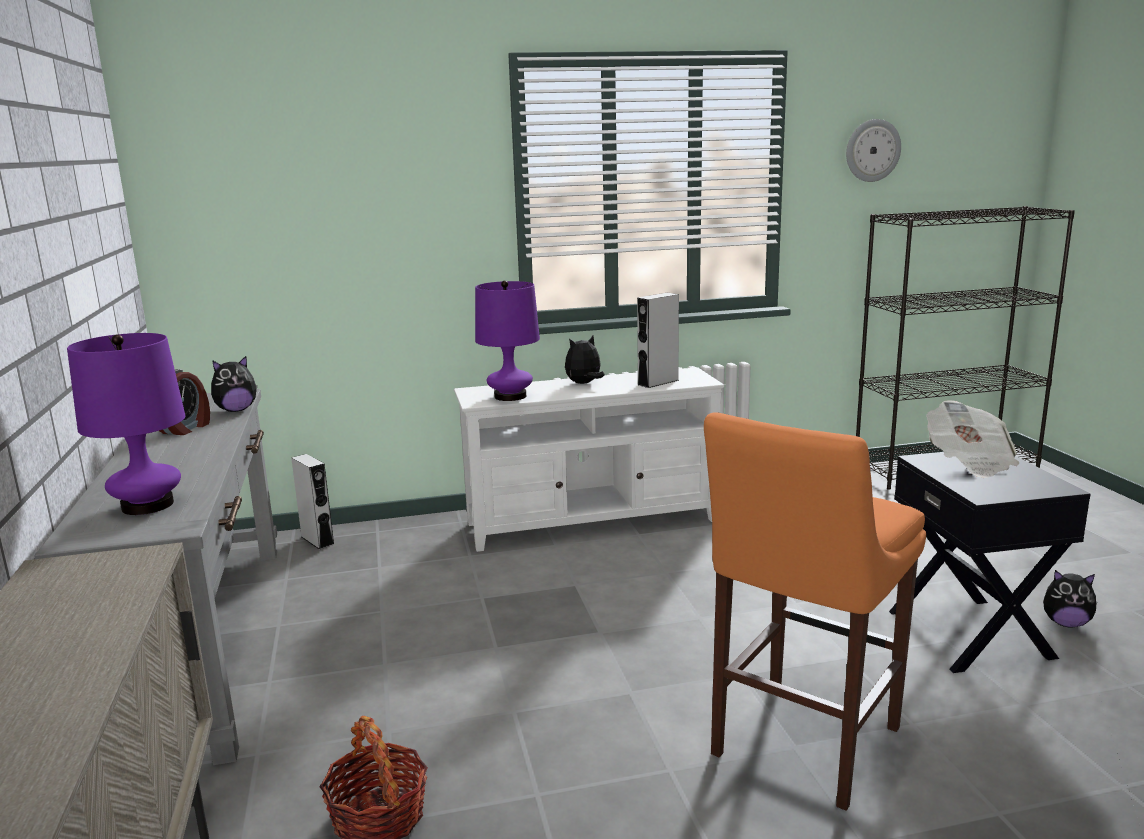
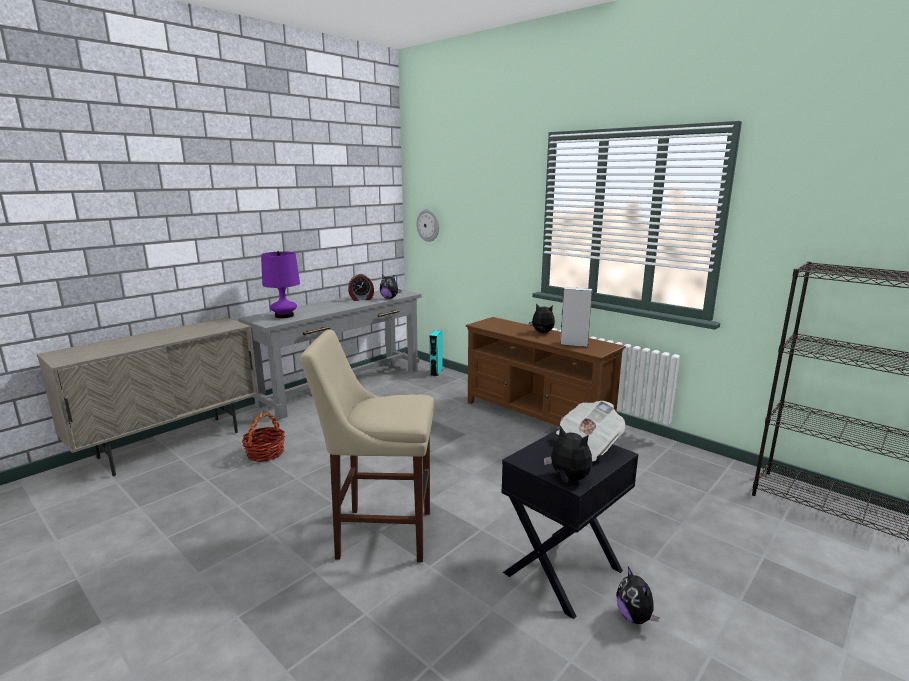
camera: 55 degrees right, 0 degrees up
grey speaker [291,454,335,550] -> turquoise speaker [429,330,443,376]
white tv stand [454,367,725,552] -> brown tv stand [466,317,626,427]
purple table lamp [475,281,540,401] -> none
orange stool [704,412,926,811] -> beige stool [300,330,434,562]
wall clock [846,119,901,182] -> wall clock moved to [416,209,439,242]
none -> plush toy [544,426,592,483]

